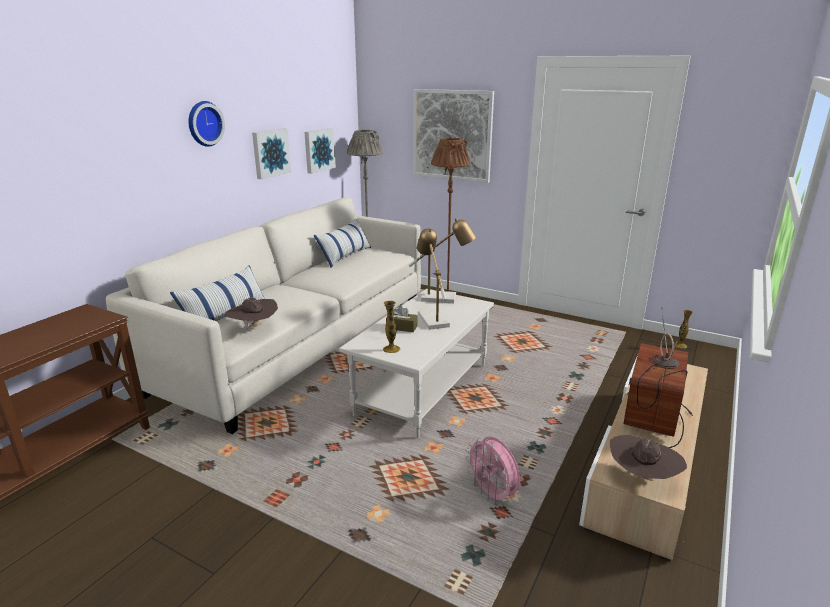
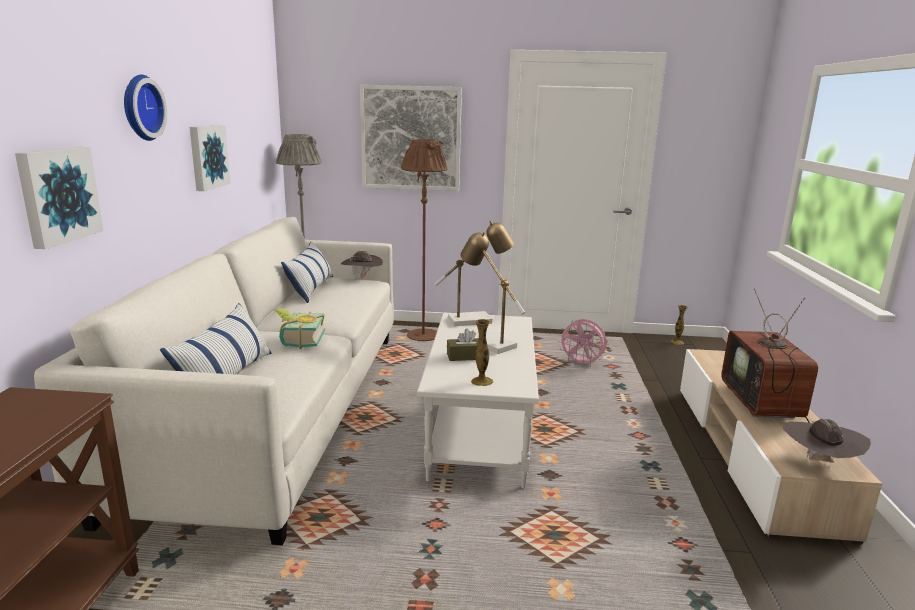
camera: 25 degrees left, 5 degrees down
brown hat [225,298,278,329] -> brown hat moved to [341,251,383,279]
picture [304,128,336,174] -> picture moved to [15,147,104,249]
pink fan [465,437,520,505] -> pink fan moved to [558,319,607,367]
none -> book [275,308,325,349]

